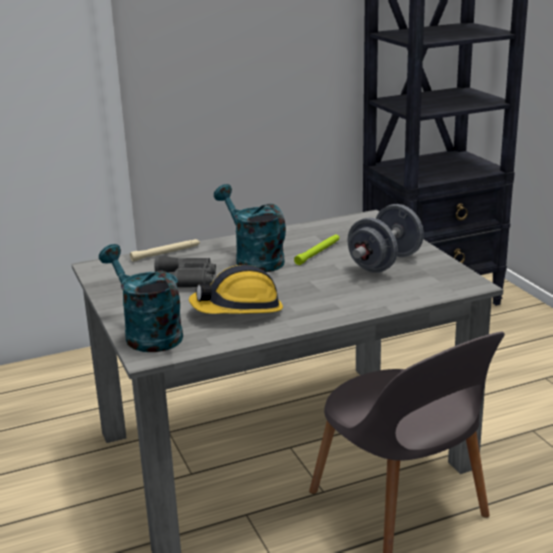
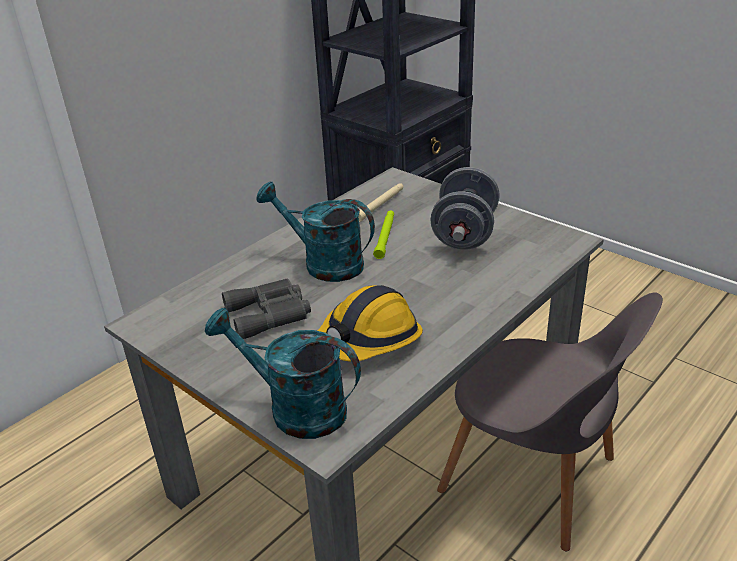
camera: 25 degrees left, 10 degrees up
beige flashlight [130,239,200,262] -> beige flashlight moved to [358,183,403,222]

